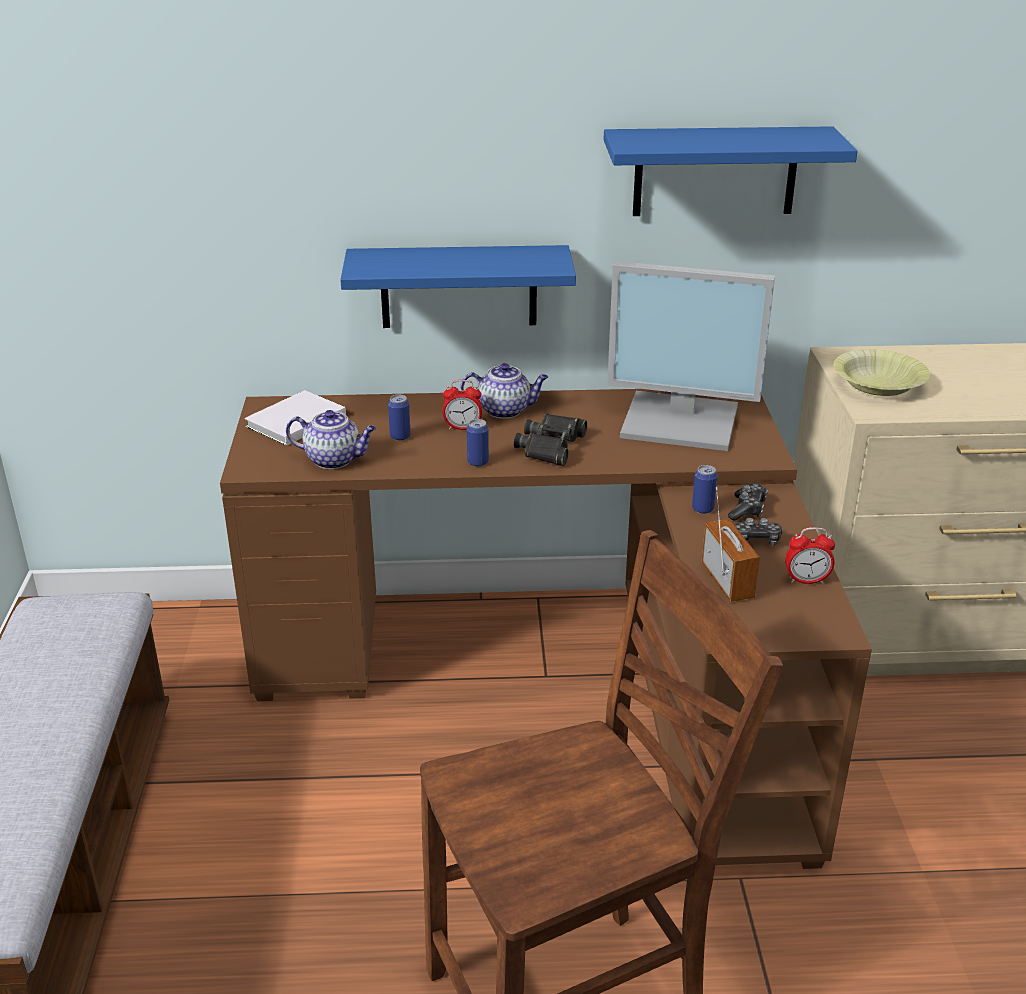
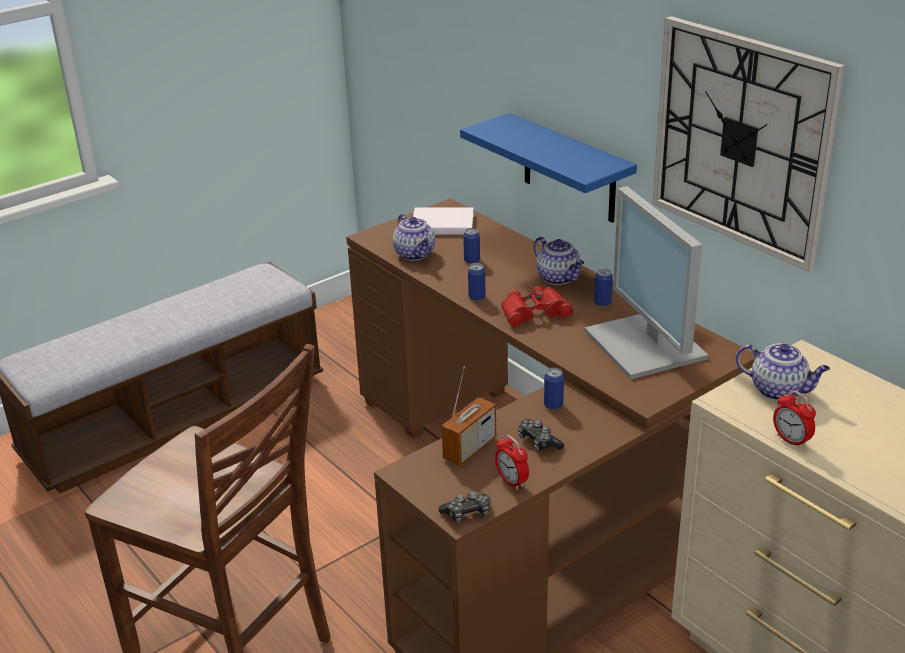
camera: 55 degrees right, 0 degrees up
alarm clock [443,380,482,430] -> alarm clock moved to [773,390,816,449]
black binoculars [514,413,587,466] -> red binoculars [501,286,573,327]
blue shelf [604,126,858,216] -> wall clock [653,16,845,272]
game controller [728,483,768,521] -> game controller moved to [439,491,490,523]
yellow bowl [833,349,930,396] -> teapot [736,343,830,401]
none -> can [594,268,613,307]

